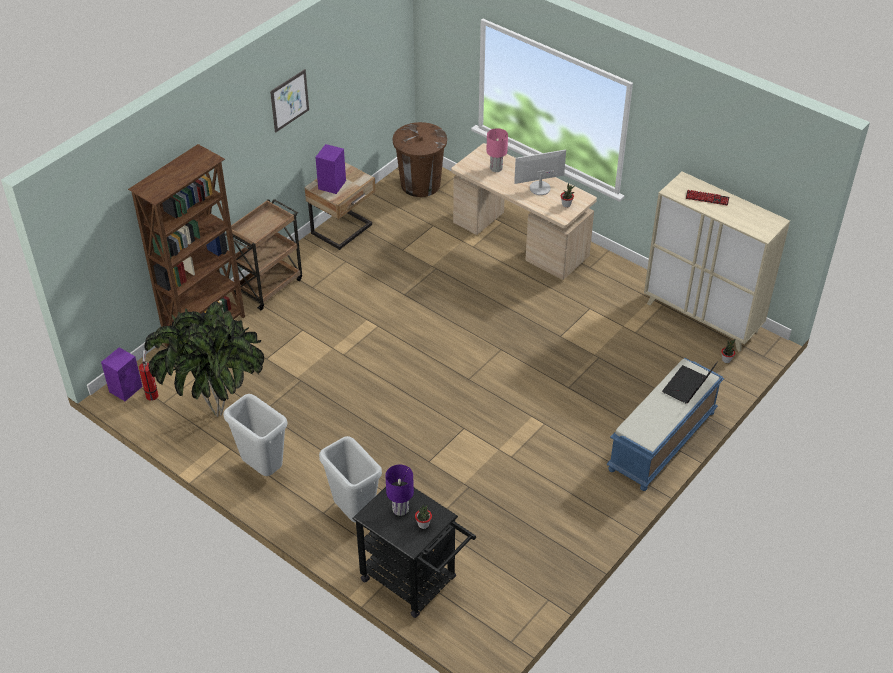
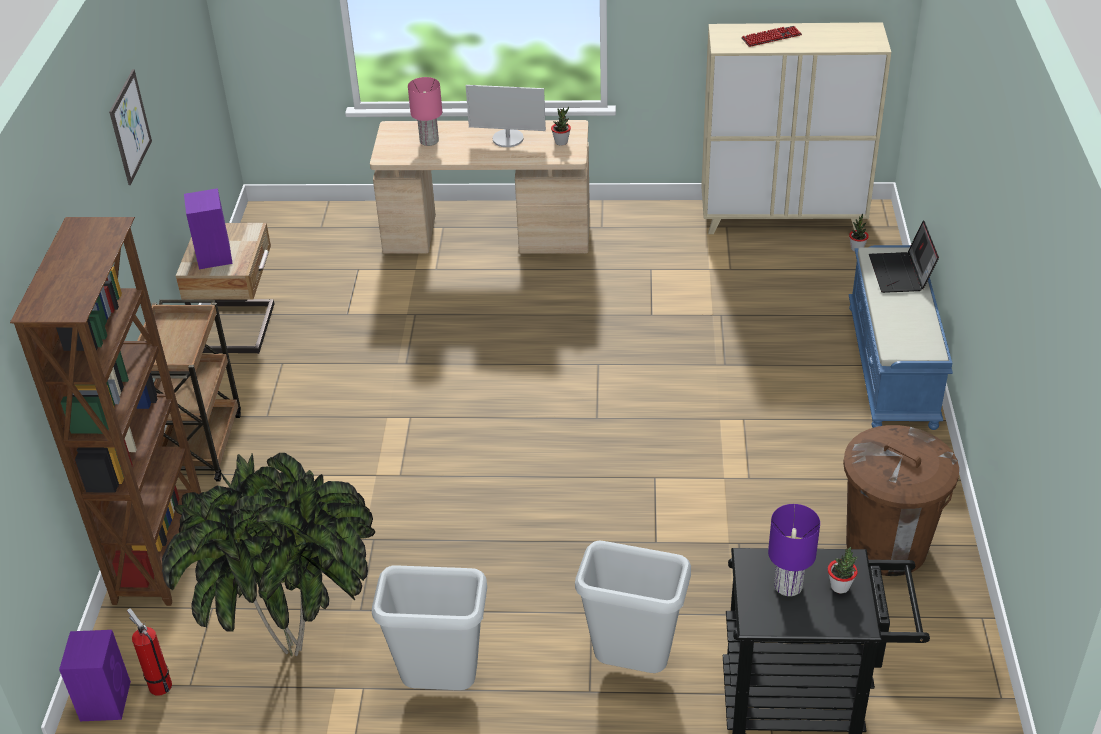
camera: 35 degrees left, 5 degrees down
brown trash can [393,122,447,197] -> brown trash can moved to [843,425,959,576]
monitor [514,150,566,195] -> monitor turned 120 degrees counterclockwise [466,85,546,147]

